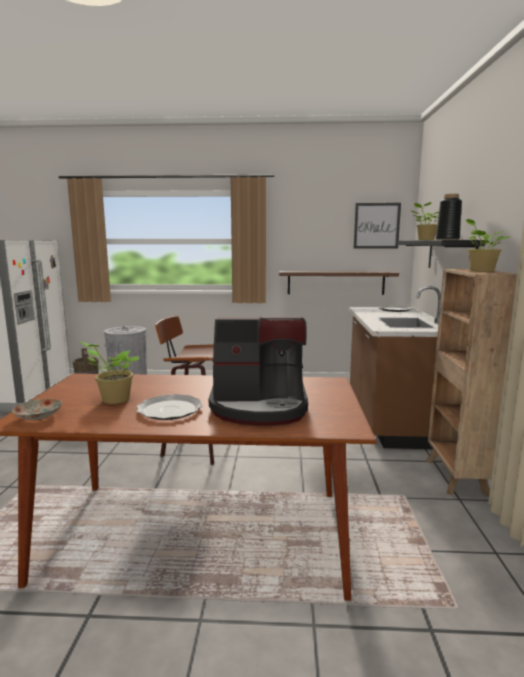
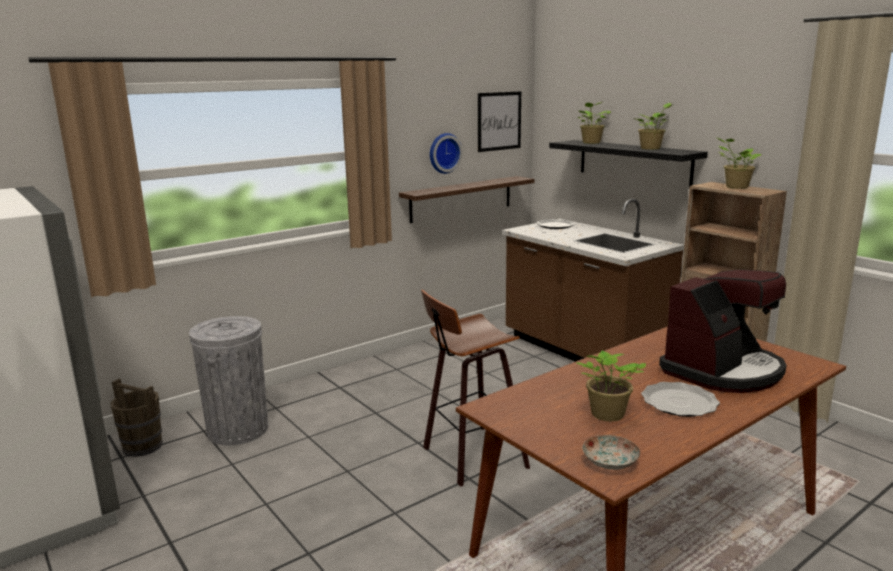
camera: 40 degrees left, 5 degrees up
black vase [436,194,462,240] -> potted plant [636,103,673,150]
none -> wall clock [430,133,463,174]

